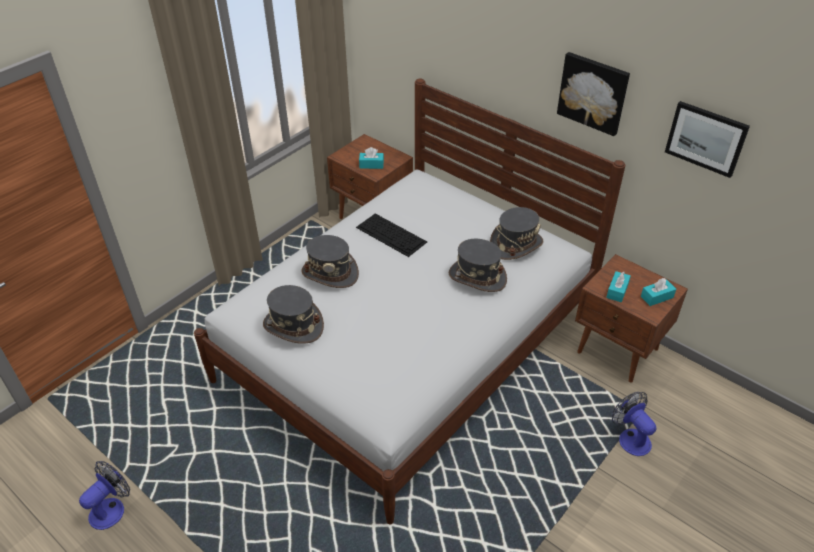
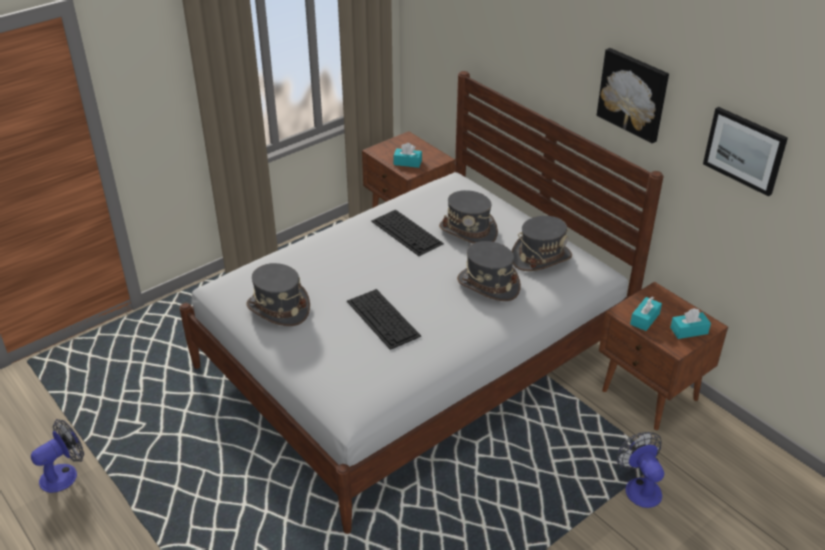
camera: 10 degrees right, 5 degrees down
grey hat [301,235,359,288] -> grey hat moved to [439,190,498,244]
none -> keyboard [347,289,421,350]

